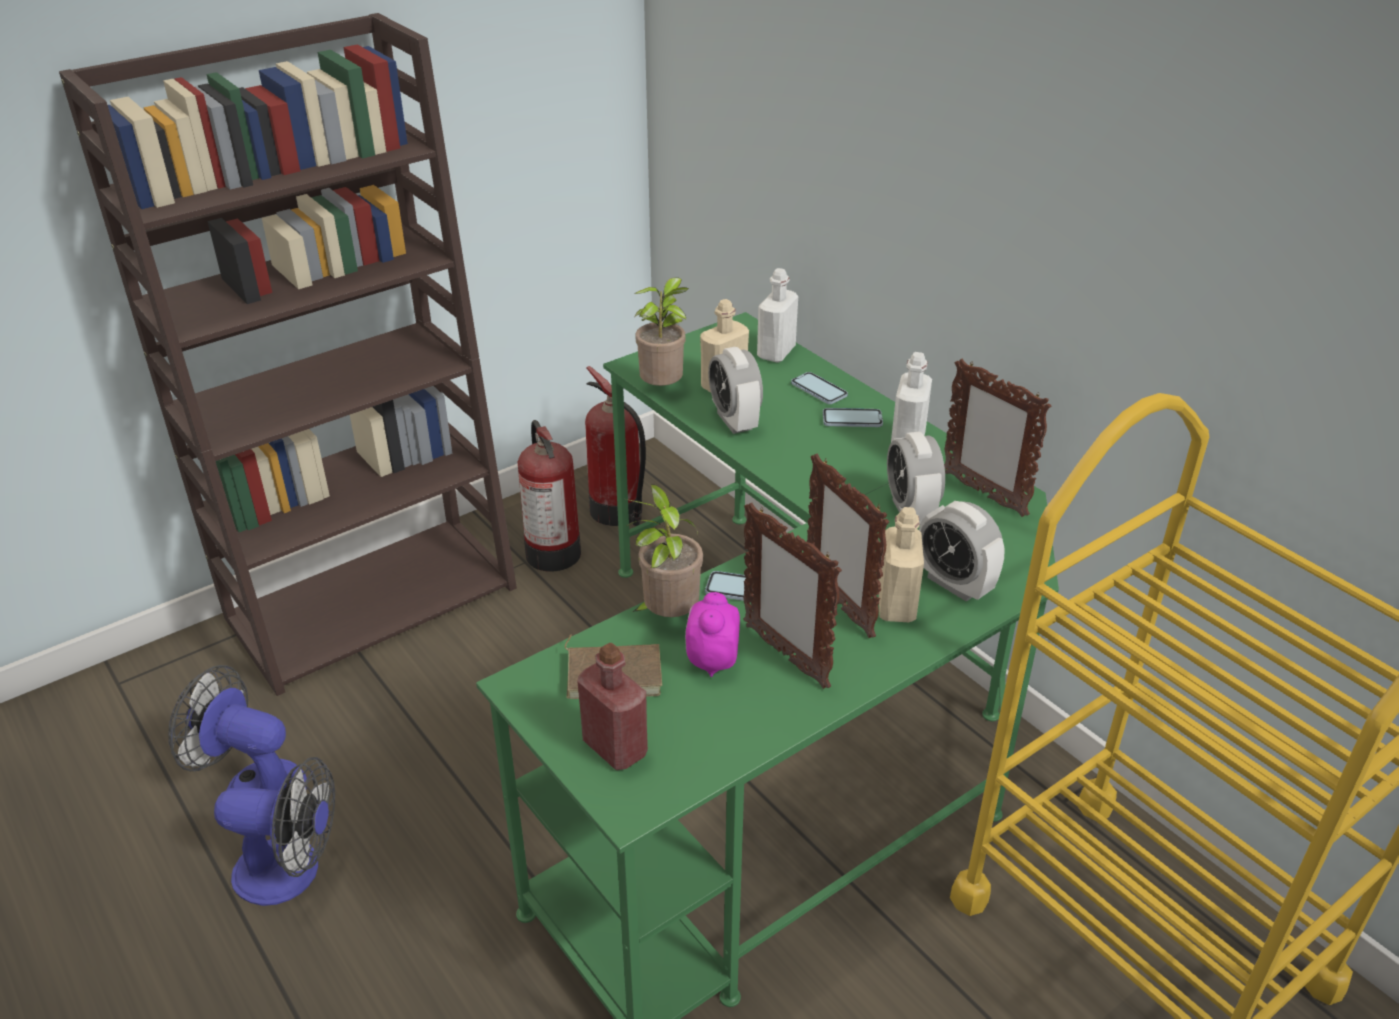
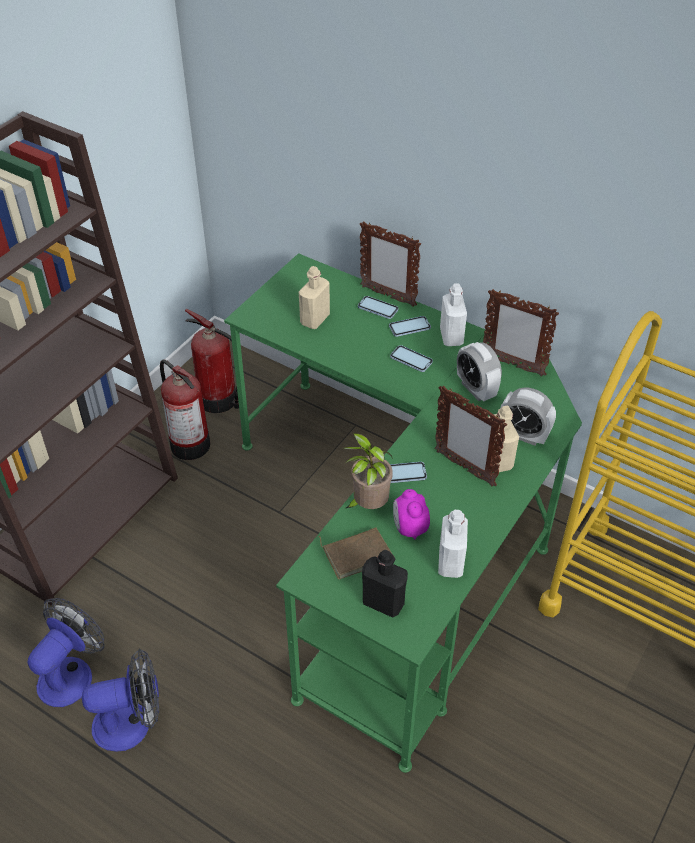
camera: 20 degrees left, 10 degrees up
fan [169,665,307,790] -> fan turned 120 degrees clockwise [28,598,105,707]
red bottle [577,643,648,770] -> black bottle [362,550,408,618]
potted plant [635,277,689,386] -> none
alarm clock [708,347,763,434] -> none
picture frame [743,503,842,689] -> picture frame moved to [360,221,421,307]
white bottle [757,268,798,363] -> white bottle moved to [438,510,468,578]
none -> phone [390,345,433,372]

